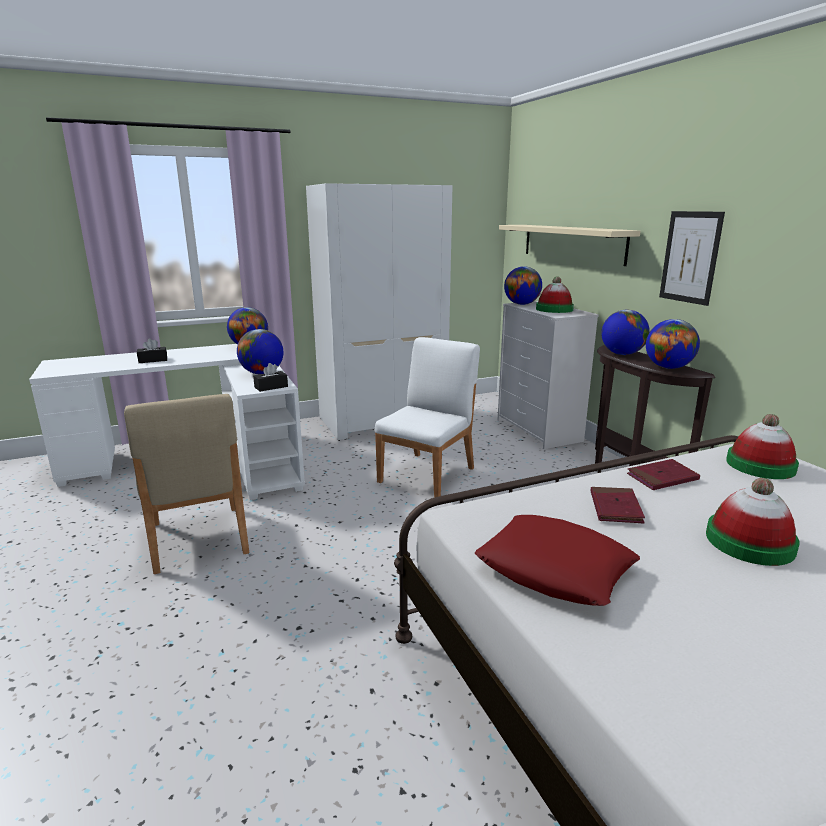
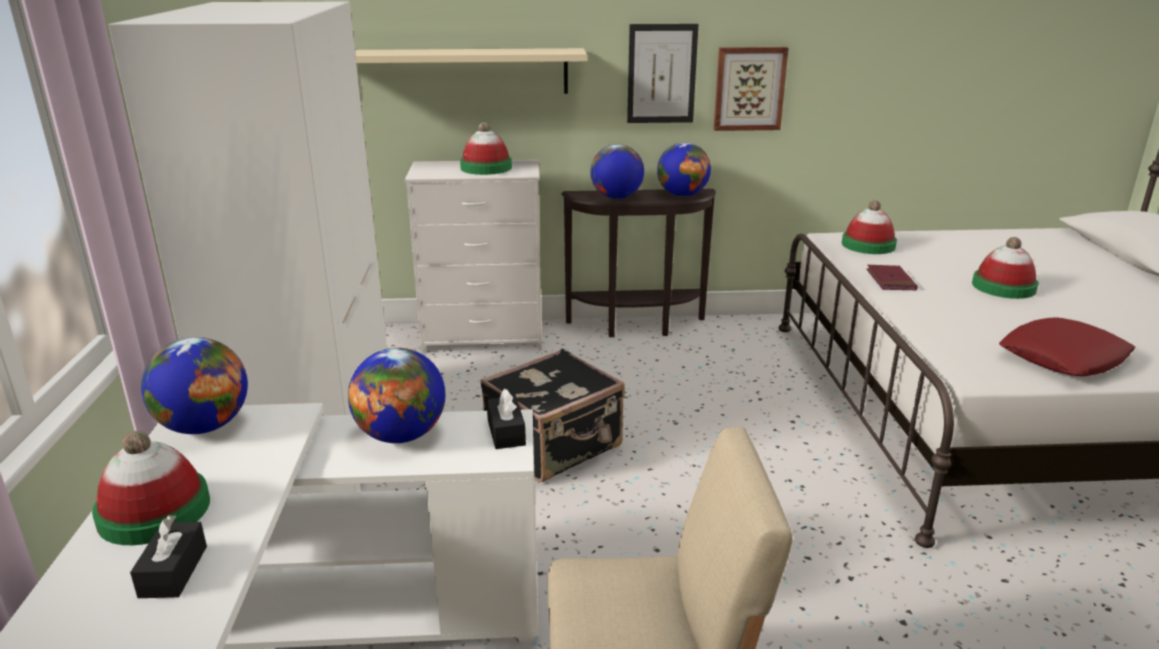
camera: 70 degrees left, 5 degrees up
white chair [374,337,480,498] -> black suitcase [480,349,625,482]
globe [504,266,542,305] -> none
red book [591,487,645,523] -> none
none -> hat [92,431,210,545]
none -> picture [714,47,789,131]

